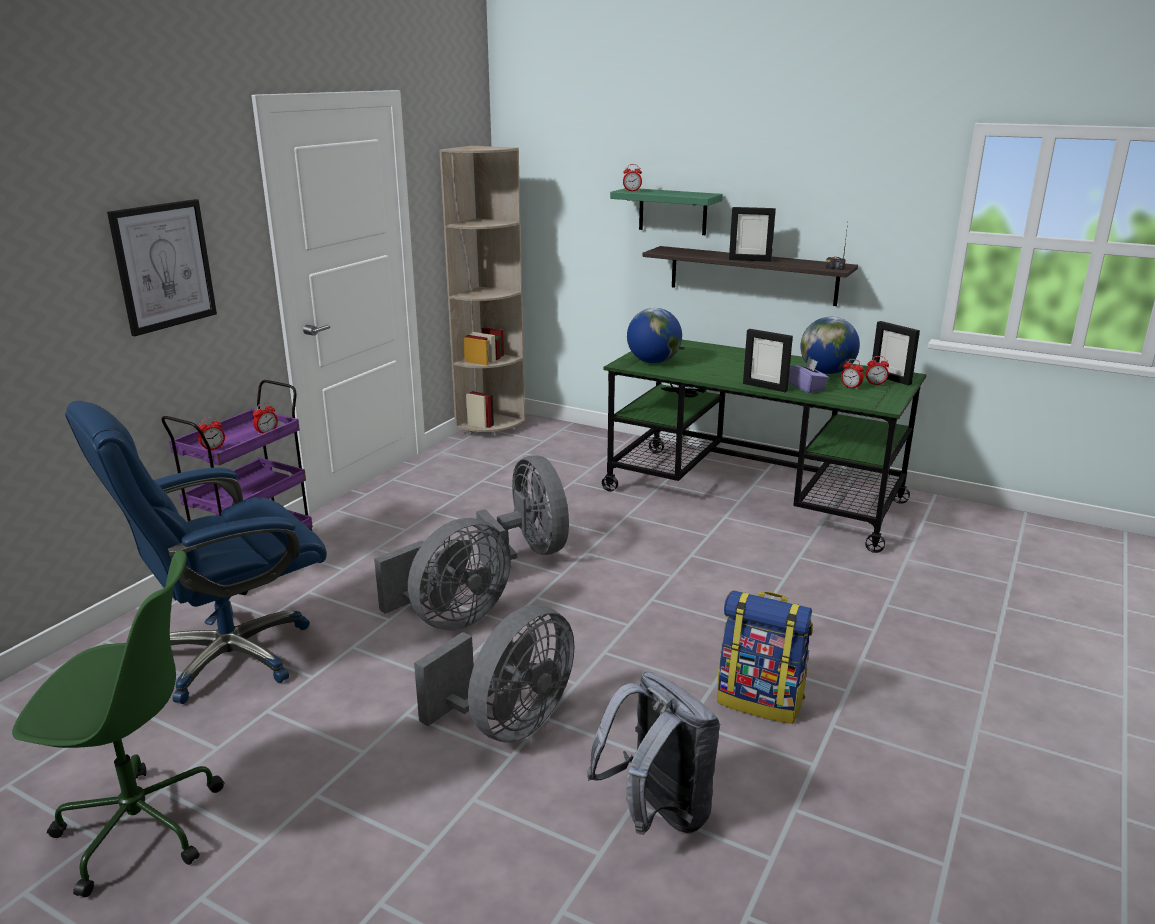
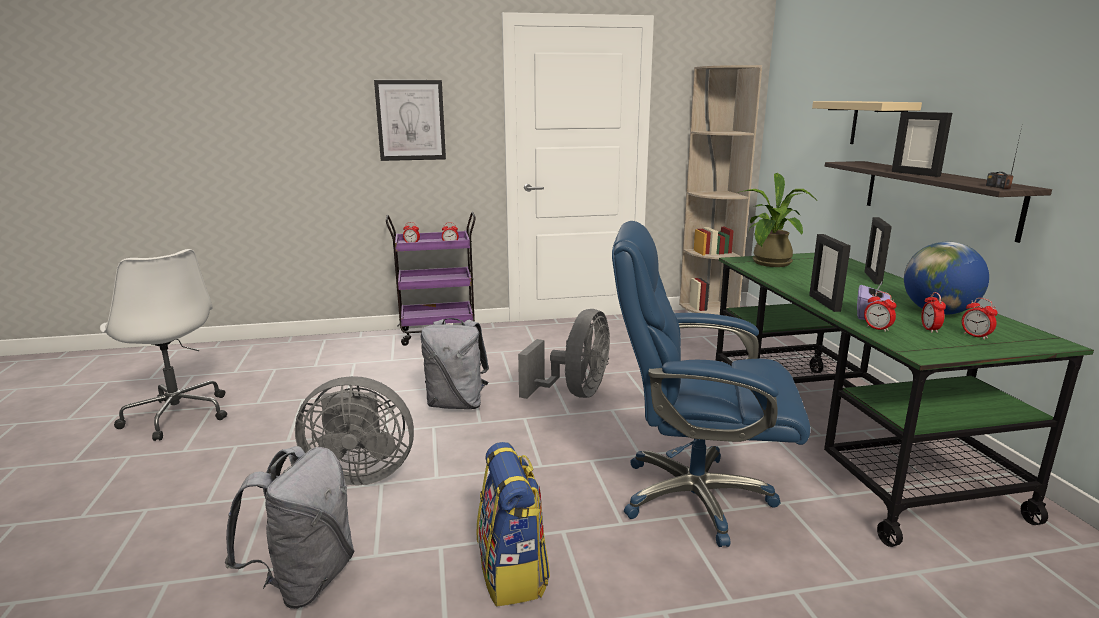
camera: 50 degrees right, 5 degrees down
green office chair [12,550,224,897] -> white office chair [100,249,227,441]
blue office chair [65,401,327,704] -> blue office chair moved to [612,221,811,547]
grey fan [374,518,511,630] -> grey backpack [421,318,489,409]
green shelf [610,188,723,235] -> beige shelf [812,101,922,144]
alarm clock [623,164,642,191] -> alarm clock moved to [864,292,896,332]
globe [627,308,682,364] -> potted plant [740,173,817,267]
picture frame [872,321,920,385] -> picture frame moved to [864,217,892,285]

